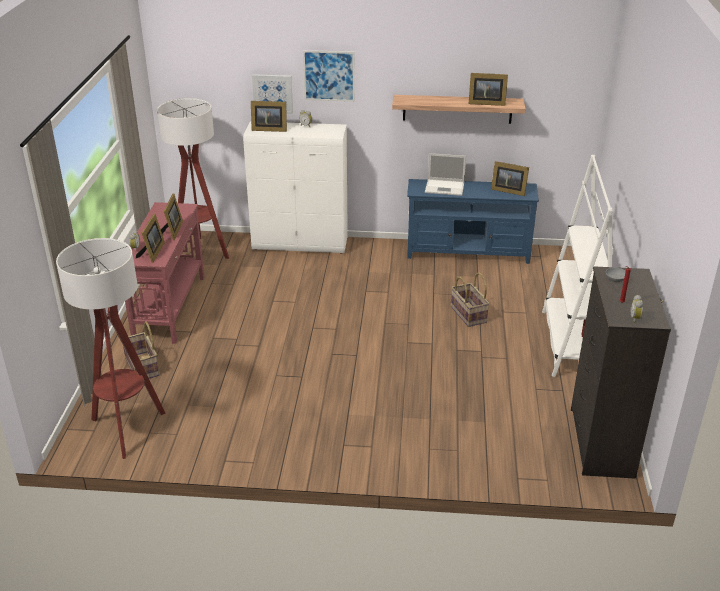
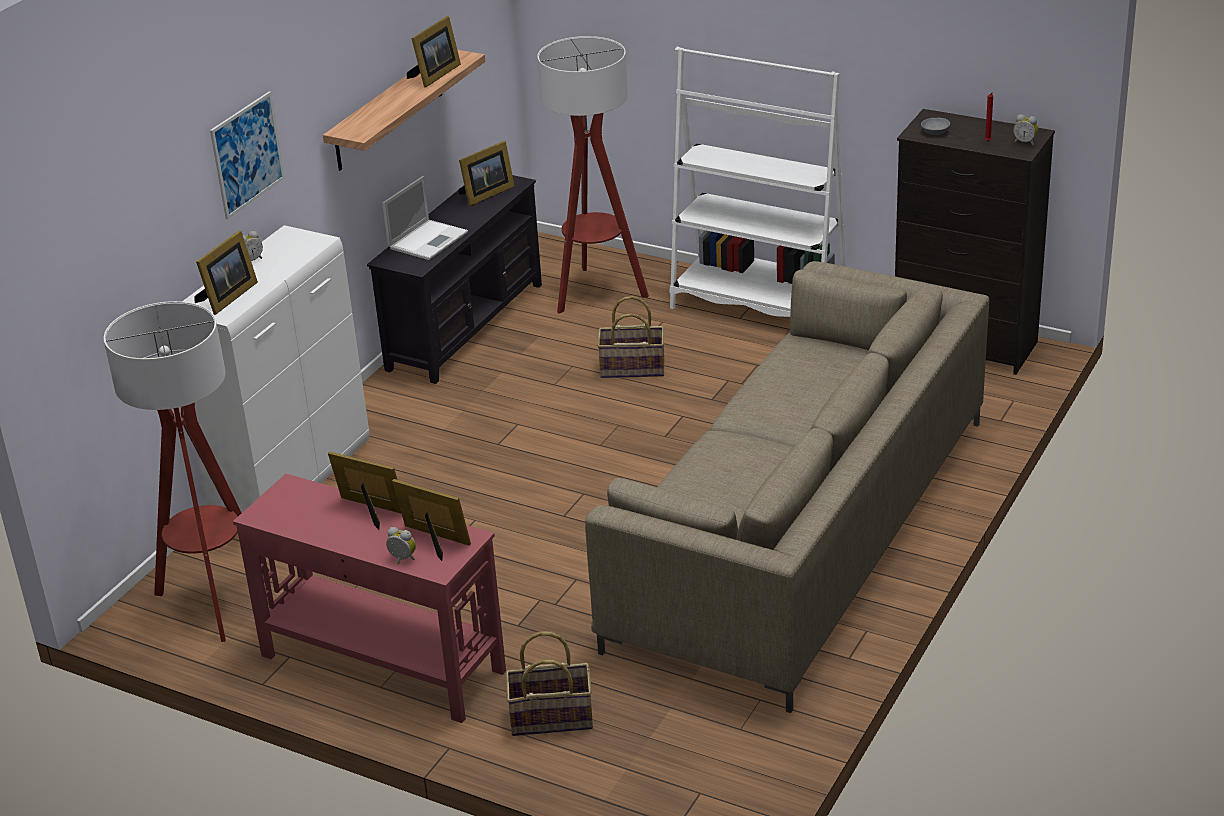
camera: 65 degrees left, 0 degrees up
floor lamp [56,238,165,459] -> floor lamp moved to [537,36,649,314]
picture [252,74,293,114] -> none
blue tv stand [407,179,539,264] -> black tv stand [367,175,542,384]
none -> beige sofa [585,261,989,713]

